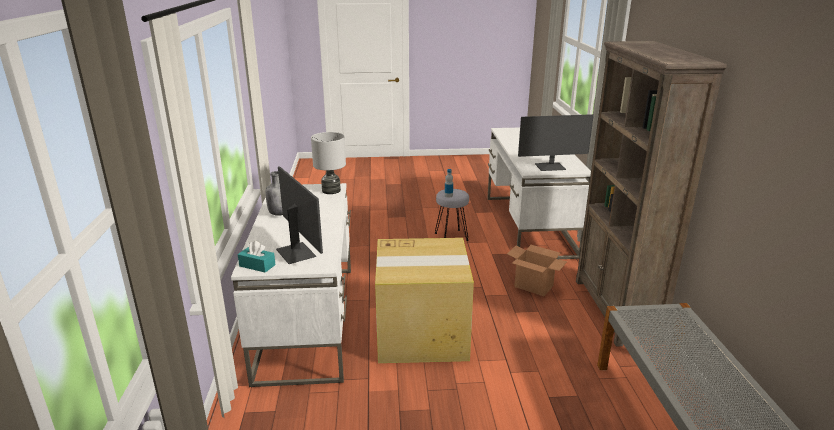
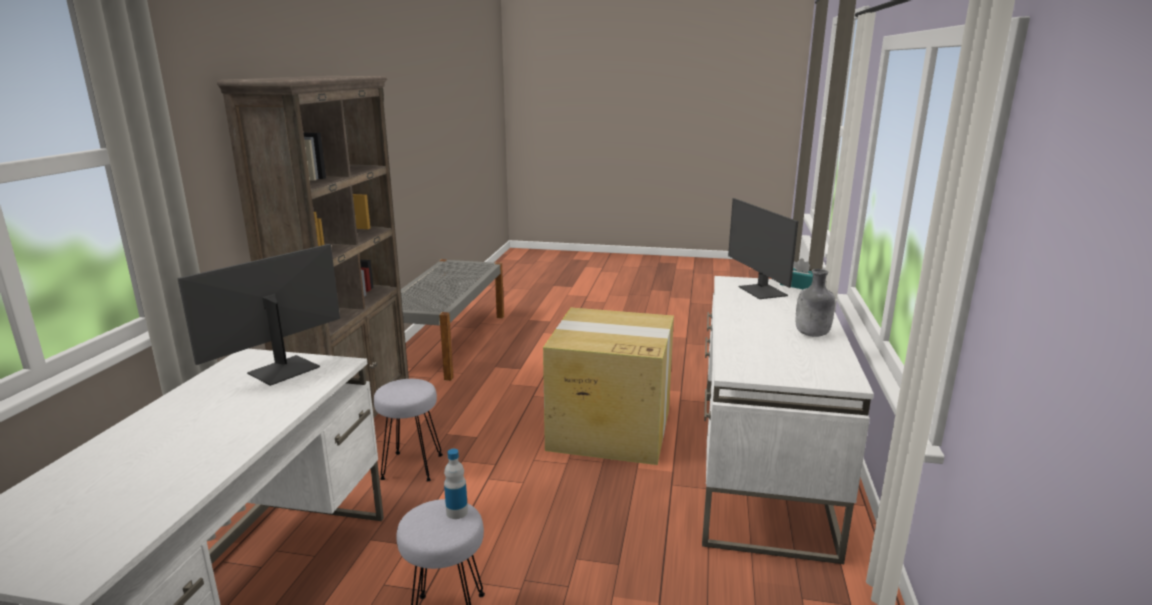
camera: 165 degrees left, 5 degrees down
grey table lamp [311,132,346,194] -> none
cardboard box [507,245,568,296] -> grey stool [374,379,443,482]
monitor [518,114,594,171] -> monitor turned 60 degrees counterclockwise [177,244,340,386]

